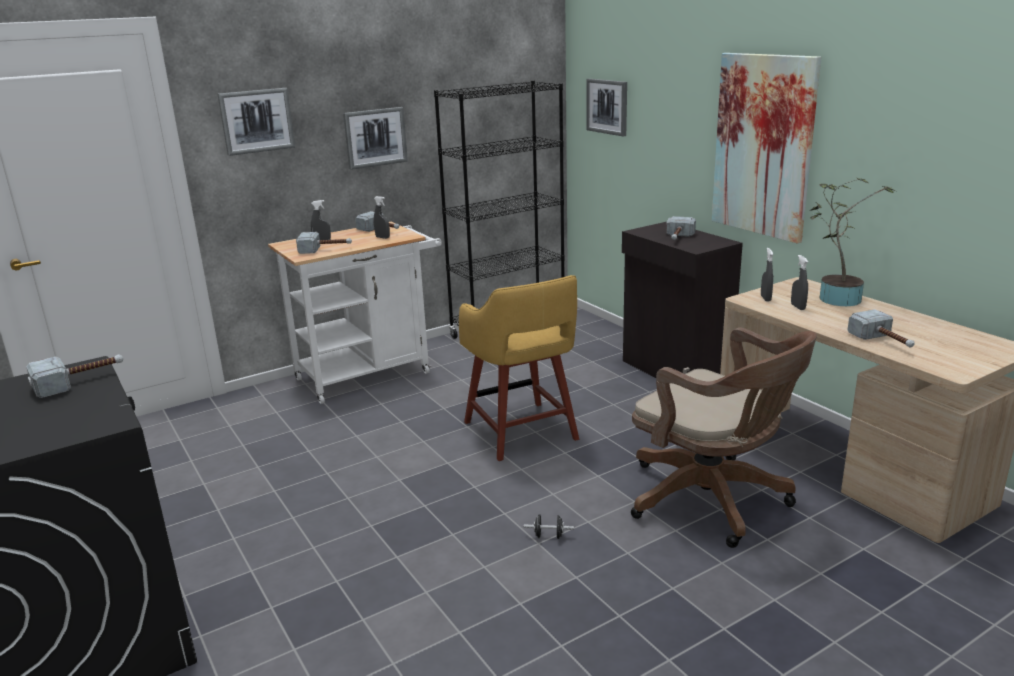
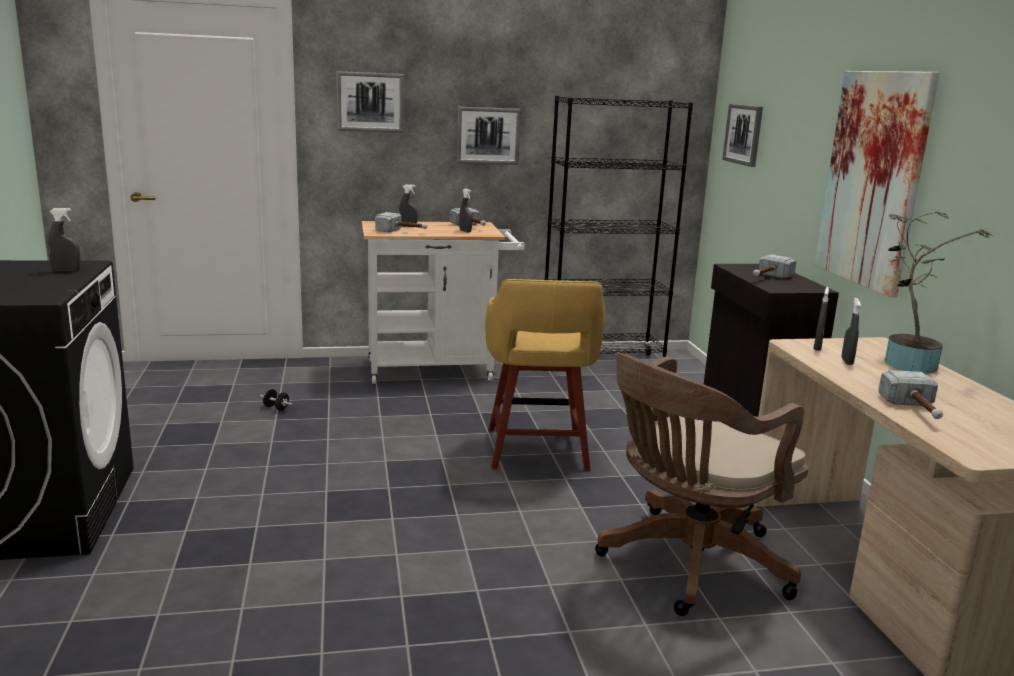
camera: 20 degrees right, 5 degrees down
hammer [26,355,123,398] -> grey spray bottle [48,208,81,272]
black dumbbell [524,514,574,539] -> black dumbbell moved to [260,389,292,411]
brown office chair [631,327,817,548] -> brown office chair turned 75 degrees clockwise [595,353,809,616]

